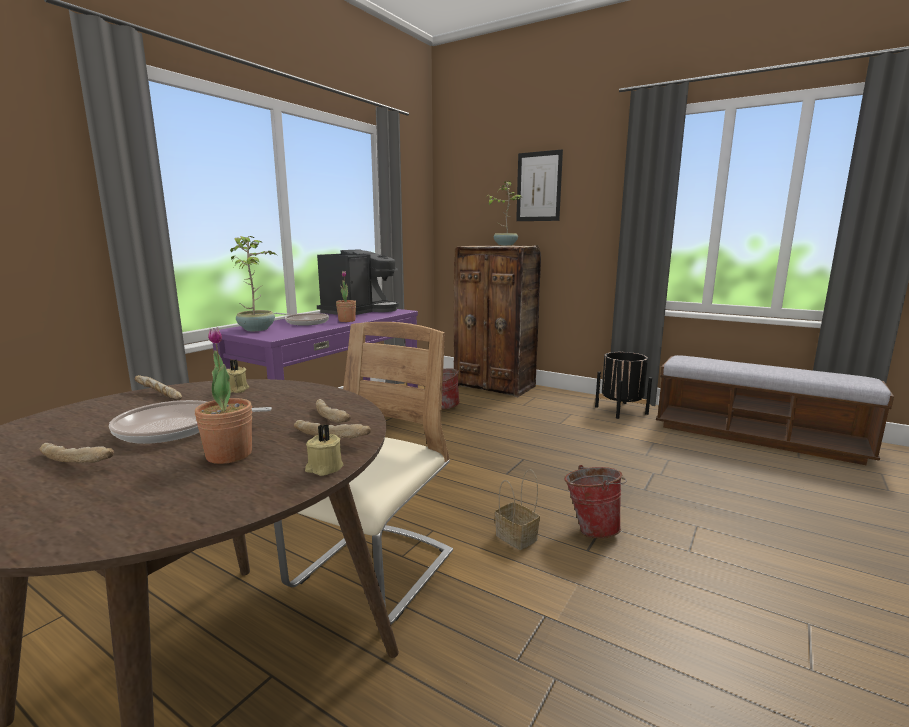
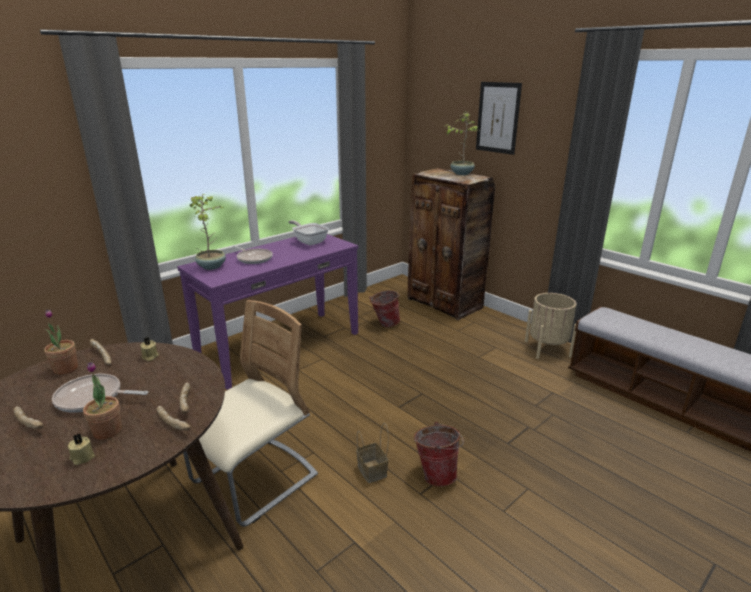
camera: 15 degrees right, 10 degrees up
beige candle [305,424,343,476] -> beige candle moved to [68,433,95,465]
coffee machine [317,249,399,315] -> frying pan [288,220,329,245]
potted plant [336,271,356,322] -> potted plant moved to [44,310,78,375]
black planter [595,352,652,419] -> beige planter [525,293,577,359]

